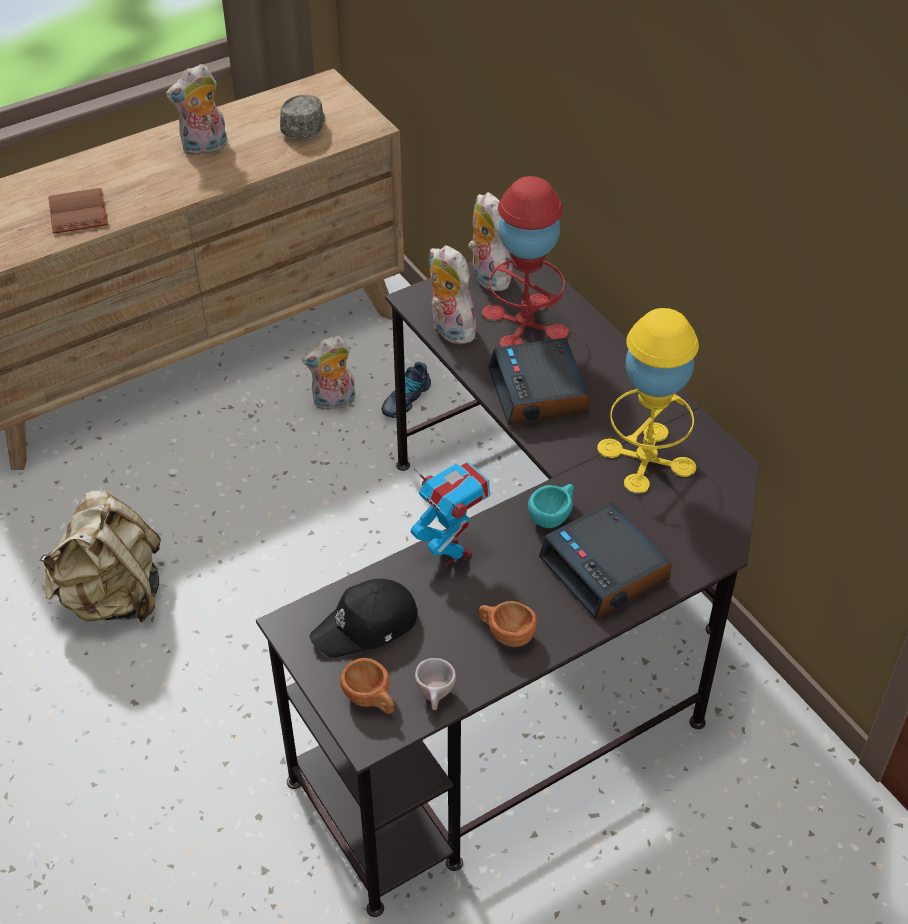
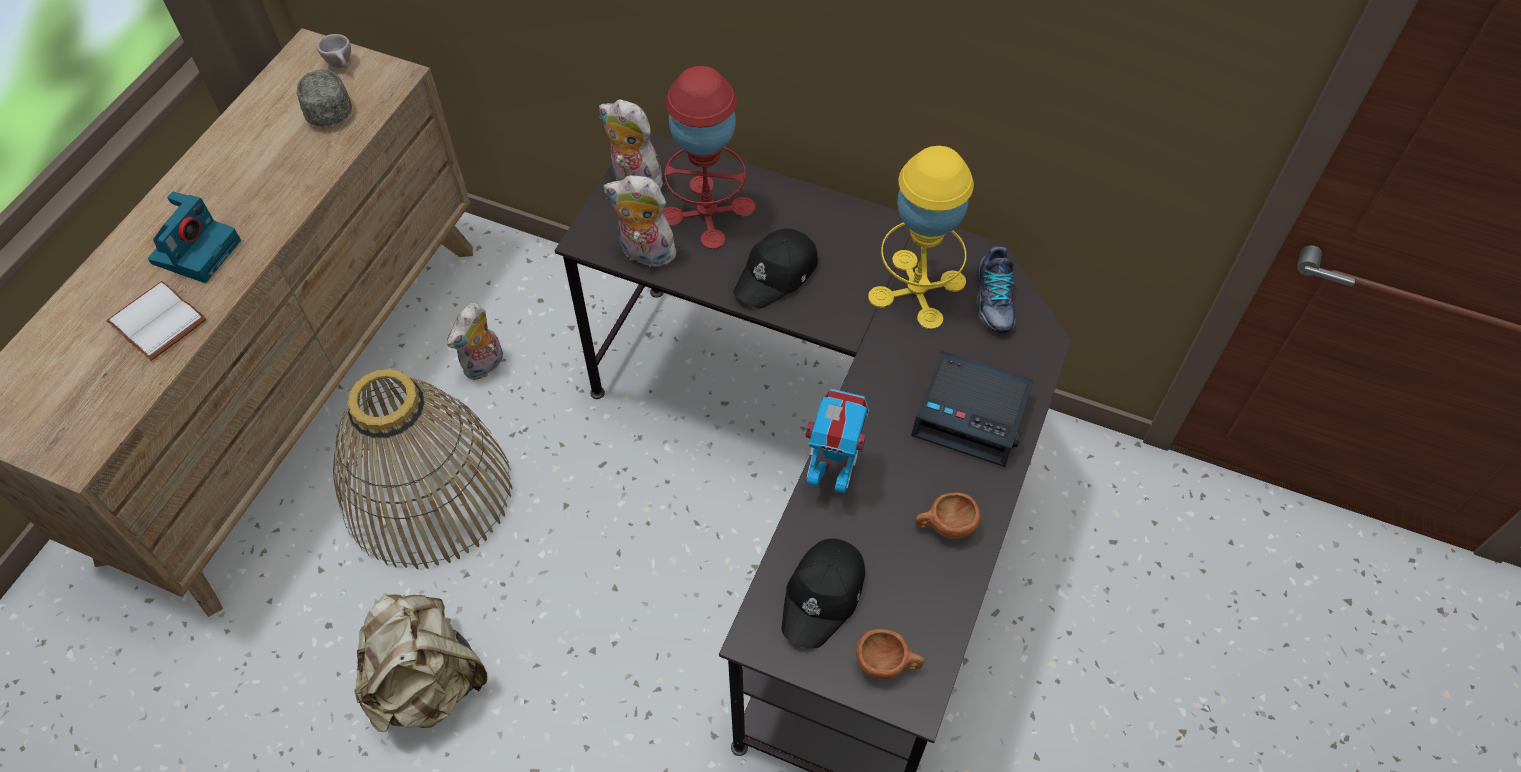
camera: 35 degrees left, 10 degrees up
brown book [48,188,108,234] -> white book [106,281,206,361]
plush toy [166,64,227,156] -> none
shoe [382,362,431,418] -> shoe moved to [976,246,1016,333]
beige cup [415,658,456,710] -> beige cup moved to [317,34,351,68]
alarm clock [488,338,590,425] -> black cap [733,229,818,309]
turquoise cup [528,484,574,528] -> none
none -> camera [148,192,241,283]
none -> basket [333,369,512,569]

